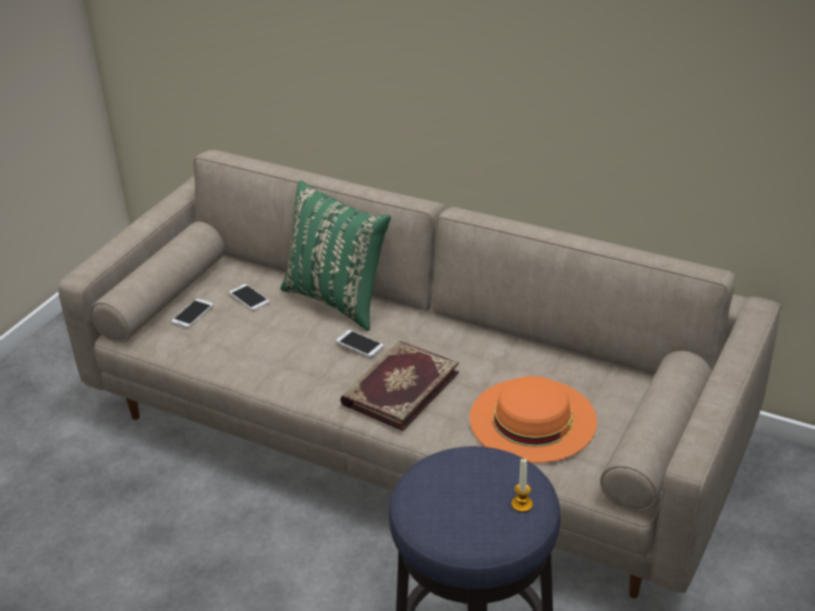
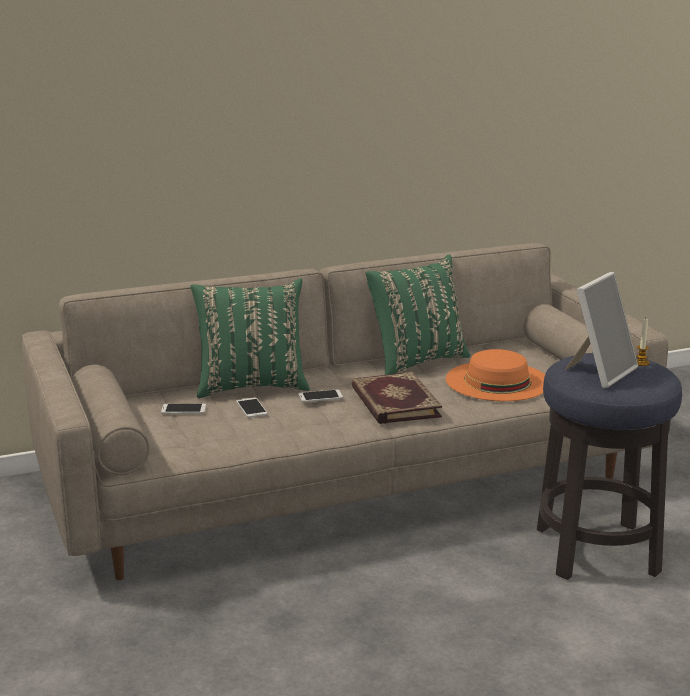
camera: 50 degrees left, 15 degrees down
phone [172,299,213,328] -> phone moved to [236,397,268,418]
none -> green pillow [365,254,470,375]
none -> picture frame [565,272,638,388]

